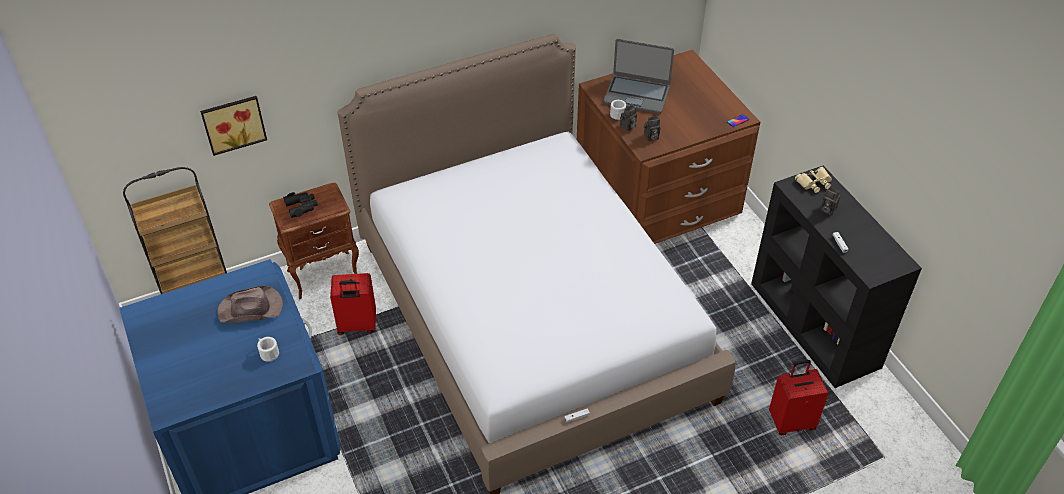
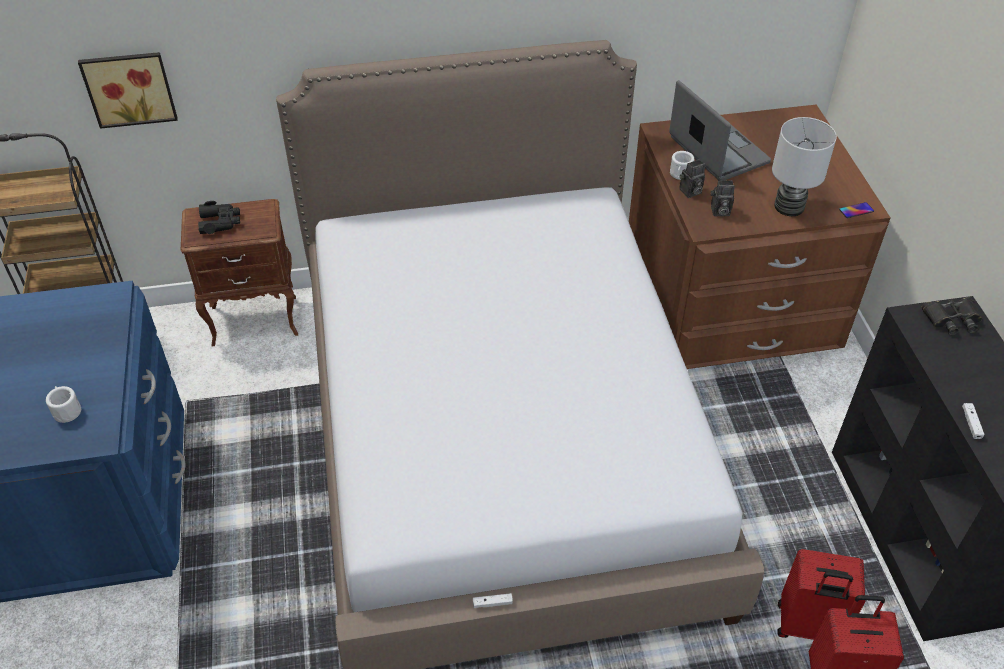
camera: 15 degrees right, 0 degrees up
brown hat [218,286,283,323] -> none
red suitcase [330,273,376,335] -> red suitcase moved to [777,549,865,640]
laptop [604,39,674,114] -> laptop turned 150 degrees counterclockwise [669,80,771,181]
beige binoculars [795,167,832,193] -> black binoculars [921,297,982,336]
camera [820,187,840,215] -> none
none -> grey table lamp [772,117,837,216]

